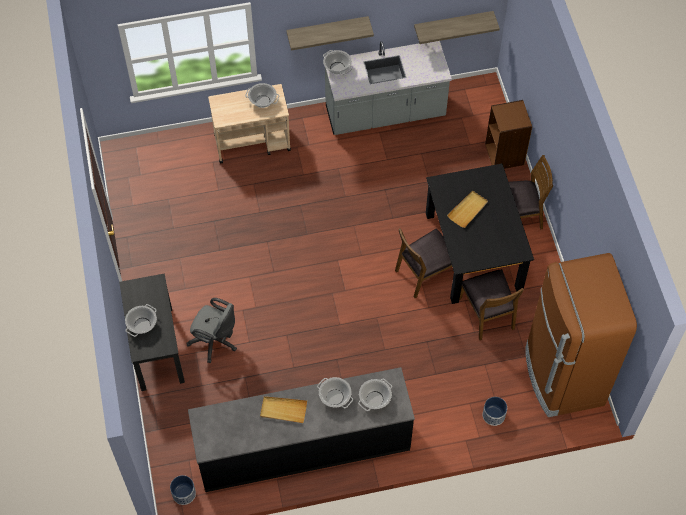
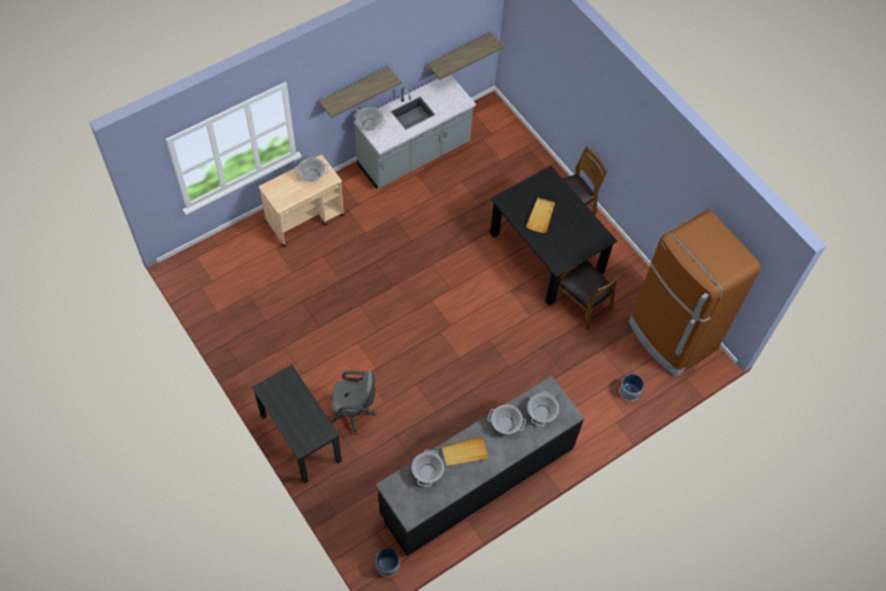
camera: 25 degrees left, 0 degrees up
cooking pot [125,304,157,337] -> cooking pot moved to [411,450,444,487]
brown chair [395,228,452,298] -> none
brown bookcase [485,100,532,169] -> none

